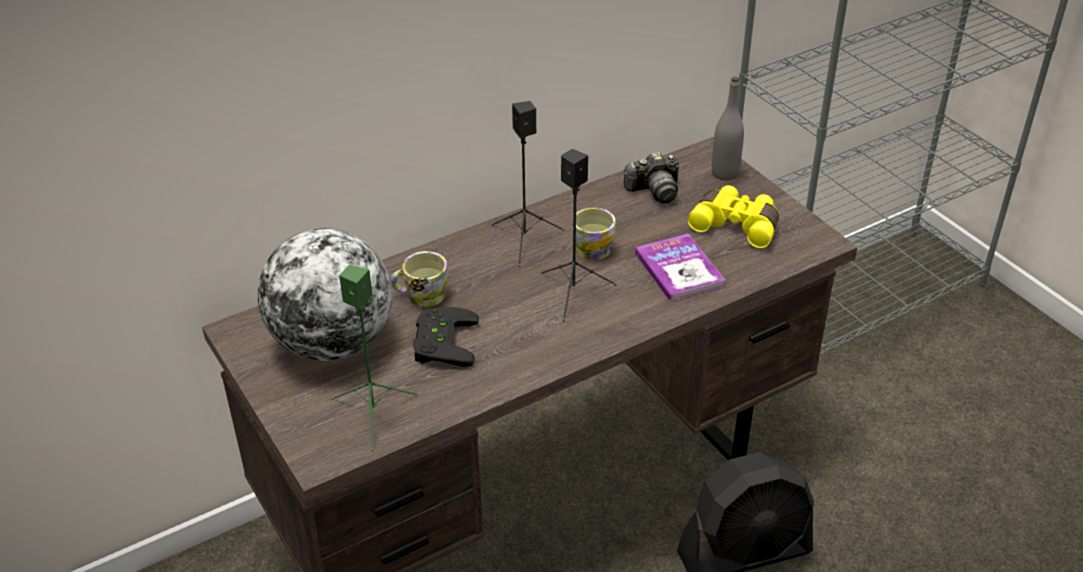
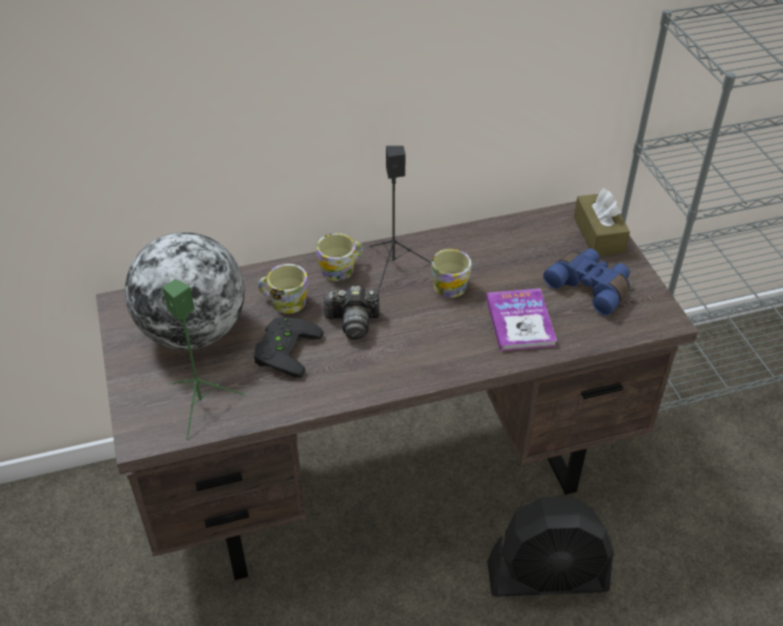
camera: 15 degrees right, 5 degrees up
black speaker [541,149,617,322] -> none
camera [624,152,679,204] -> camera moved to [321,286,380,340]
yellow binoculars [688,185,779,248] -> blue binoculars [543,249,630,315]
grey bottle [712,77,744,181] -> brown tissue box [574,188,630,256]
none -> mug [317,233,363,281]

